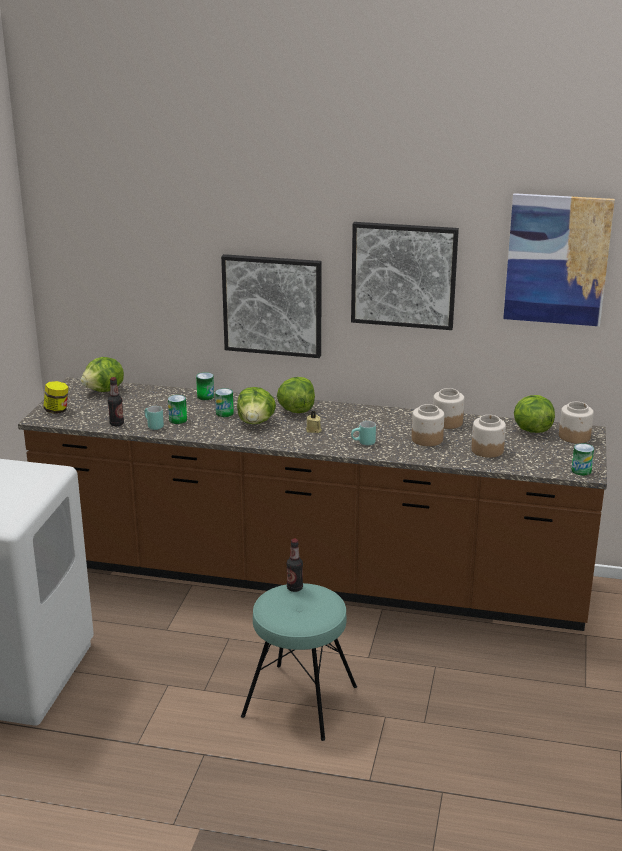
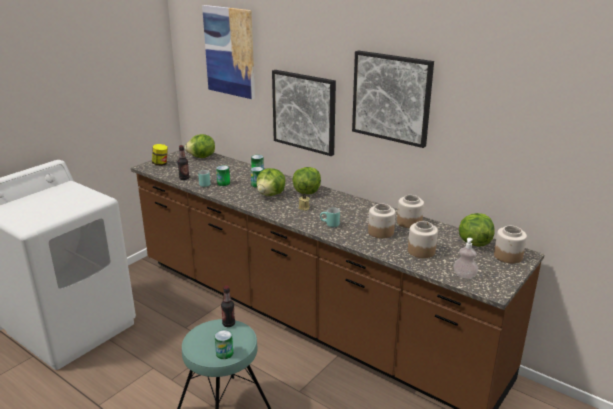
camera: 25 degrees right, 0 degrees up
picture [503,193,615,326] -> picture moved to [202,5,255,99]
can [572,443,594,476] -> can moved to [215,330,233,359]
none -> soap dispenser [454,238,478,279]

